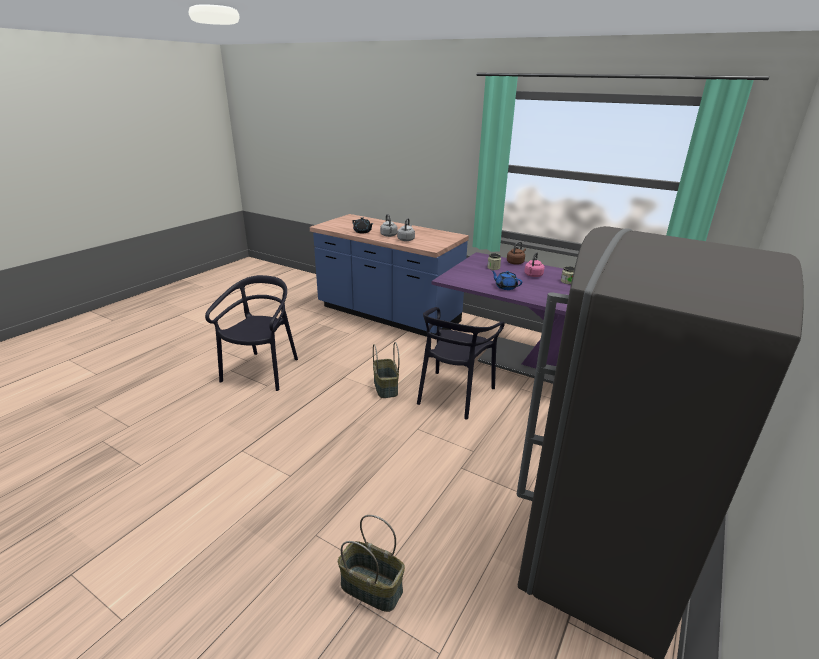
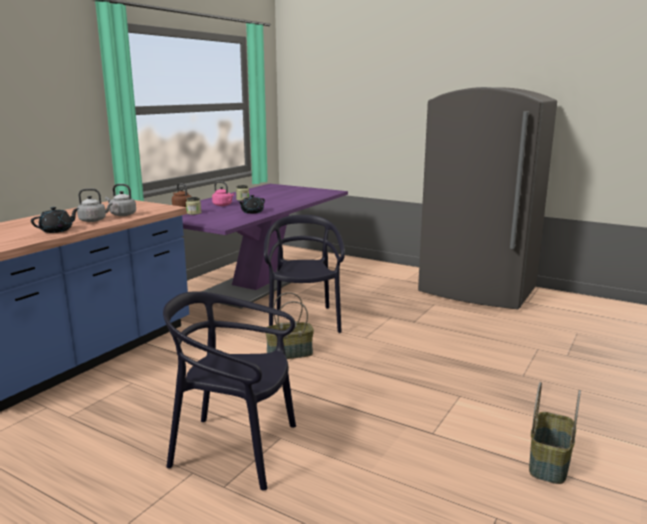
camera: 90 degrees left, 10 degrees down
basket [338,515,405,612] -> basket moved to [529,382,581,484]
black chair [417,307,505,419] -> black chair turned 120 degrees counterclockwise [264,215,345,333]
blue teapot [491,270,522,290] -> black teapot [238,195,265,214]

